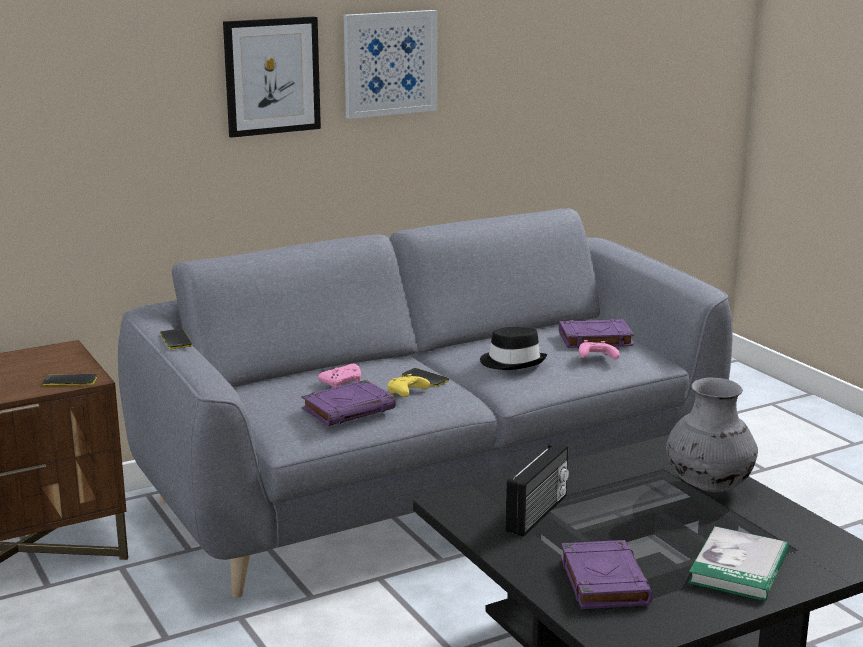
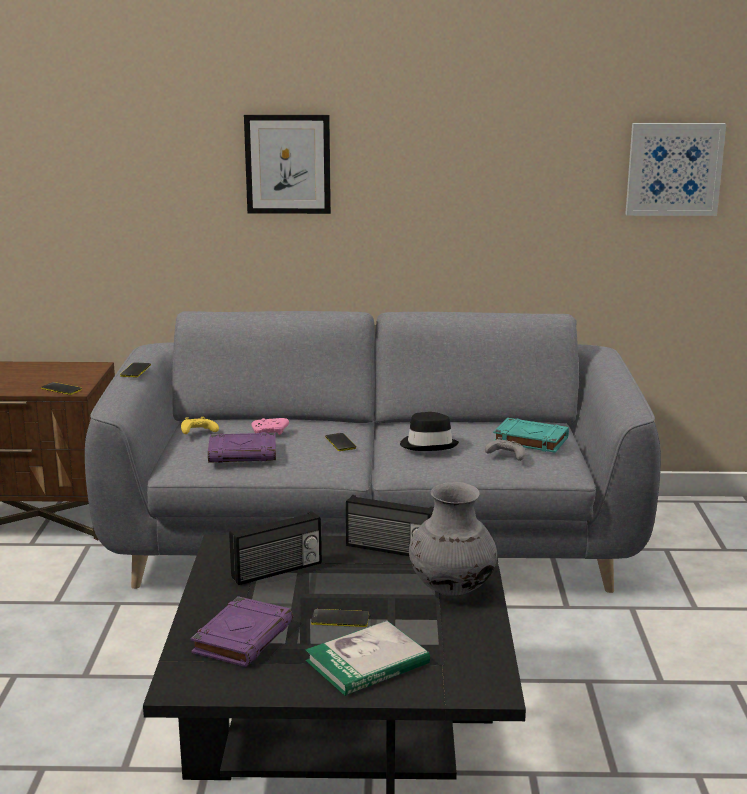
camera: 30 degrees right, 0 degrees up
picture [344,10,437,119] -> picture moved to [625,123,726,216]
yellow game controller [388,374,430,397] -> yellow game controller moved to [181,417,219,434]
purple book [559,319,634,348] -> turquoise book [493,418,569,453]
pink game controller [579,340,620,359] -> grey game controller [485,437,525,461]
none -> phone [311,609,369,627]
none -> radio [346,495,434,556]

